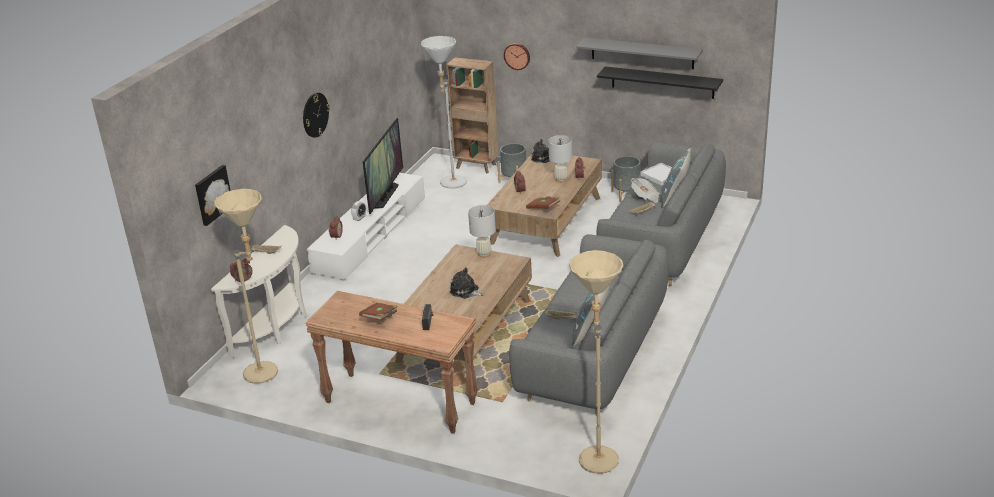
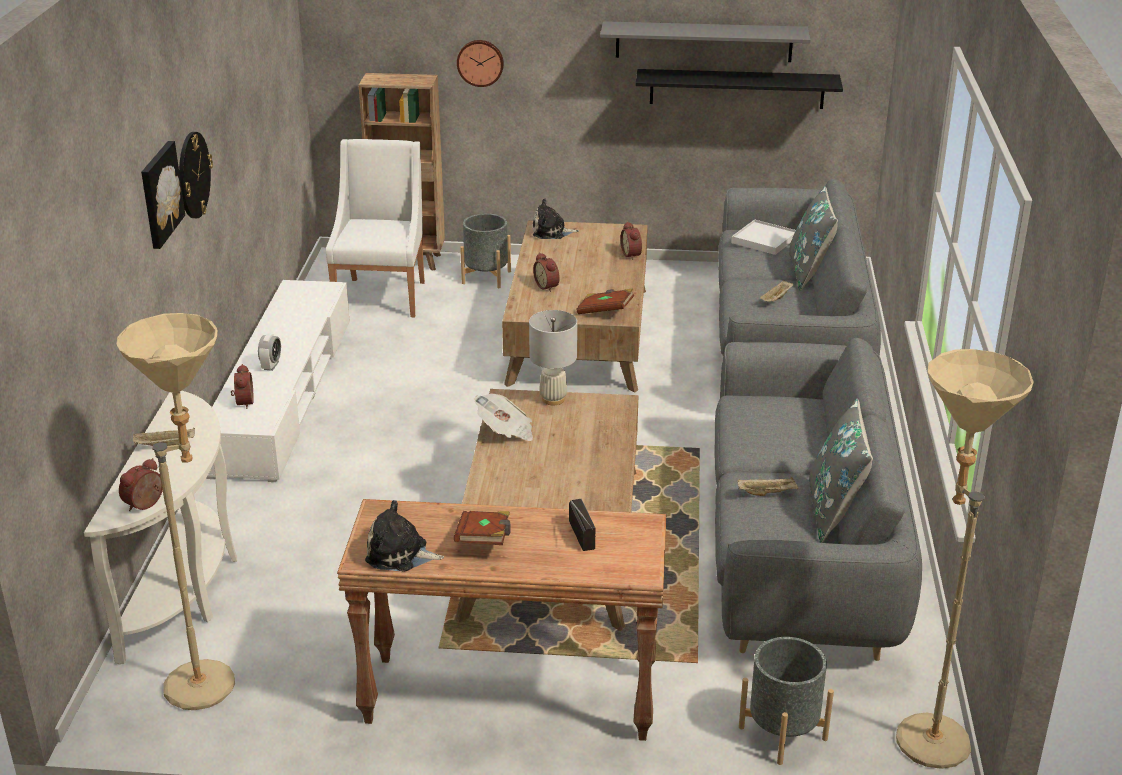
camera: 20 degrees left, 0 degrees up
picture [195,165,231,226] -> picture moved to [141,141,185,249]
television [363,118,403,214] -> none
white floor lamp [421,36,467,189] -> white armchair [326,139,425,317]
plush toy [450,267,483,299] -> plush toy moved to [365,500,444,572]
white table lamp [548,135,572,183] -> none
grey planter [611,156,641,202] -> grey planter moved to [739,637,834,765]
newspaper [631,178,660,203] -> newspaper moved to [474,394,533,441]

